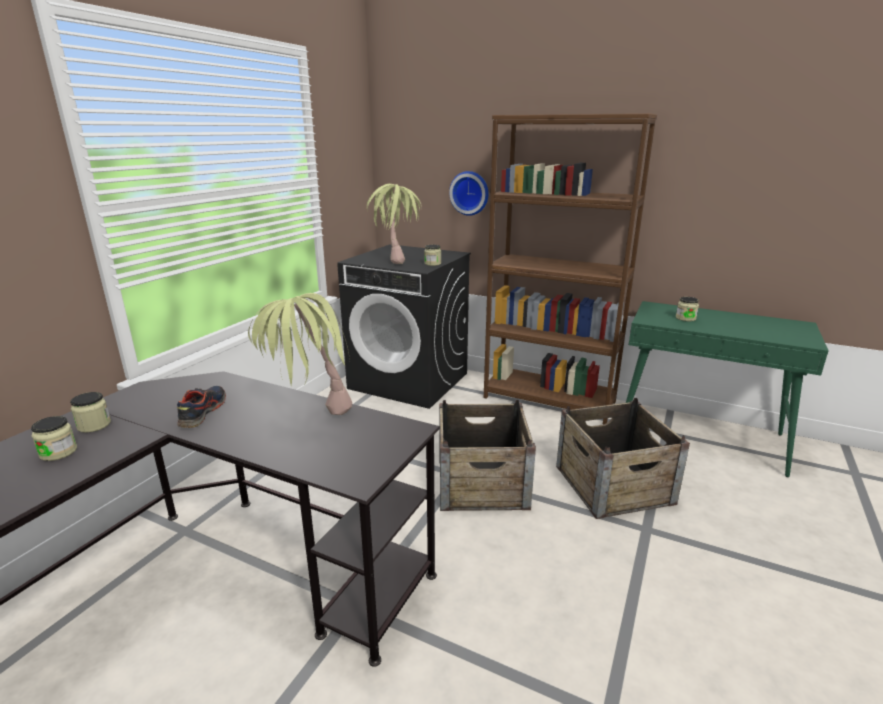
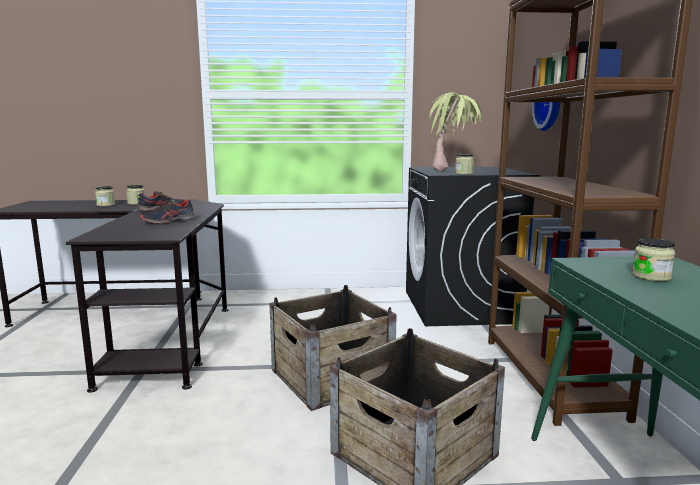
camera: 60 degrees right, 10 degrees down
potted plant [248,293,352,415] -> shoe [140,199,195,223]

